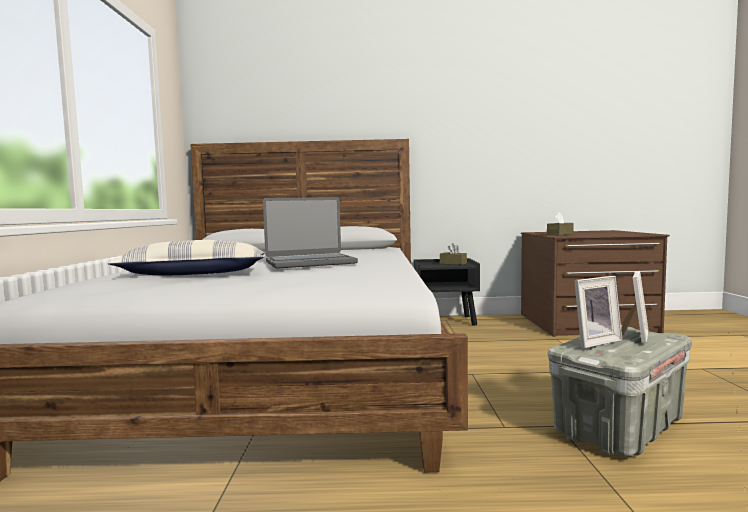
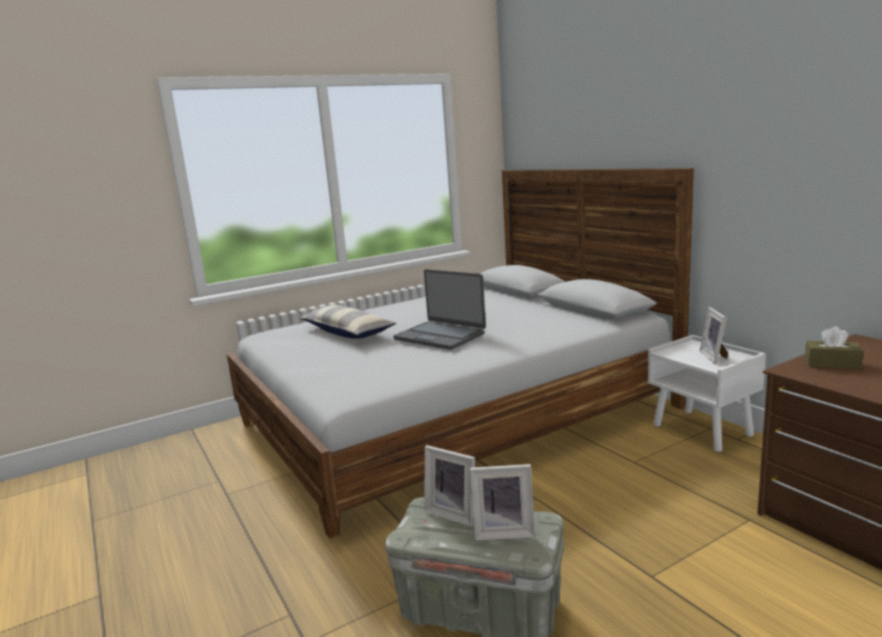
camera: 60 degrees right, 10 degrees up
black nightstand [414,258,480,326] -> white nightstand [648,335,766,452]
brown tissue box [440,243,467,265] -> picture frame [700,307,728,364]

